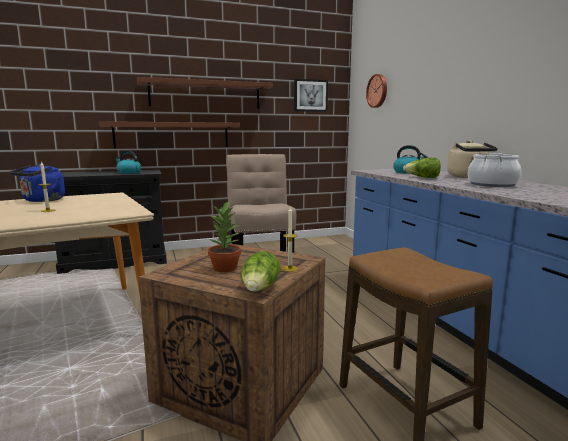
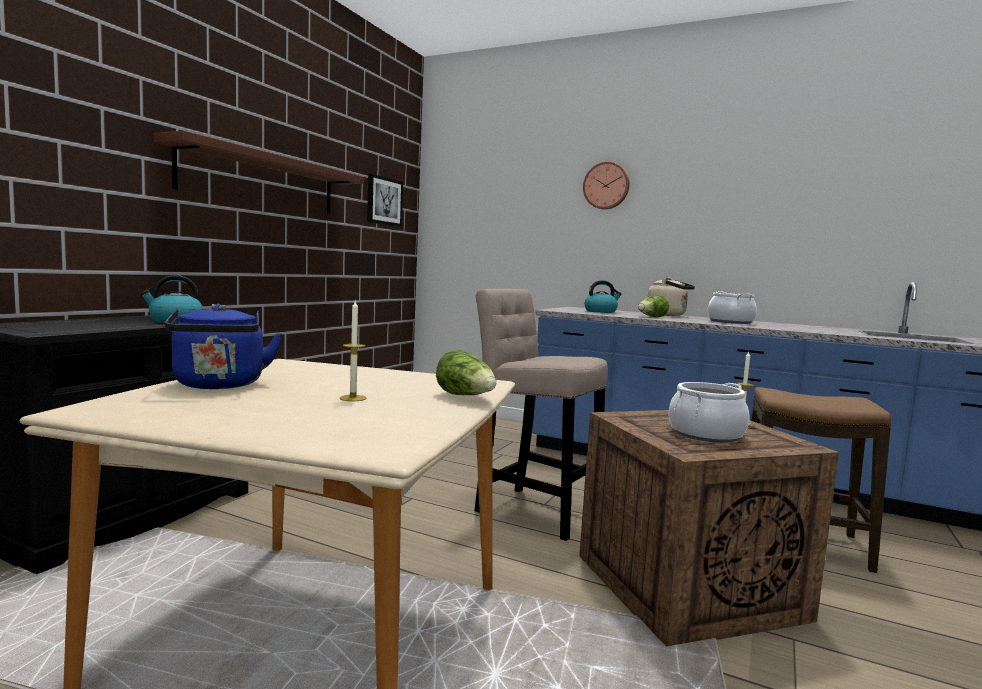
camera: 45 degrees left, 5 degrees down
brown shelf [99,121,240,148] -> none
potted plant [208,200,241,272] -> cooking pot [669,382,749,443]
lettuce [240,251,280,291] -> lettuce moved to [436,350,496,395]
wall clock [366,74,387,108] -> wall clock moved to [583,162,630,210]

